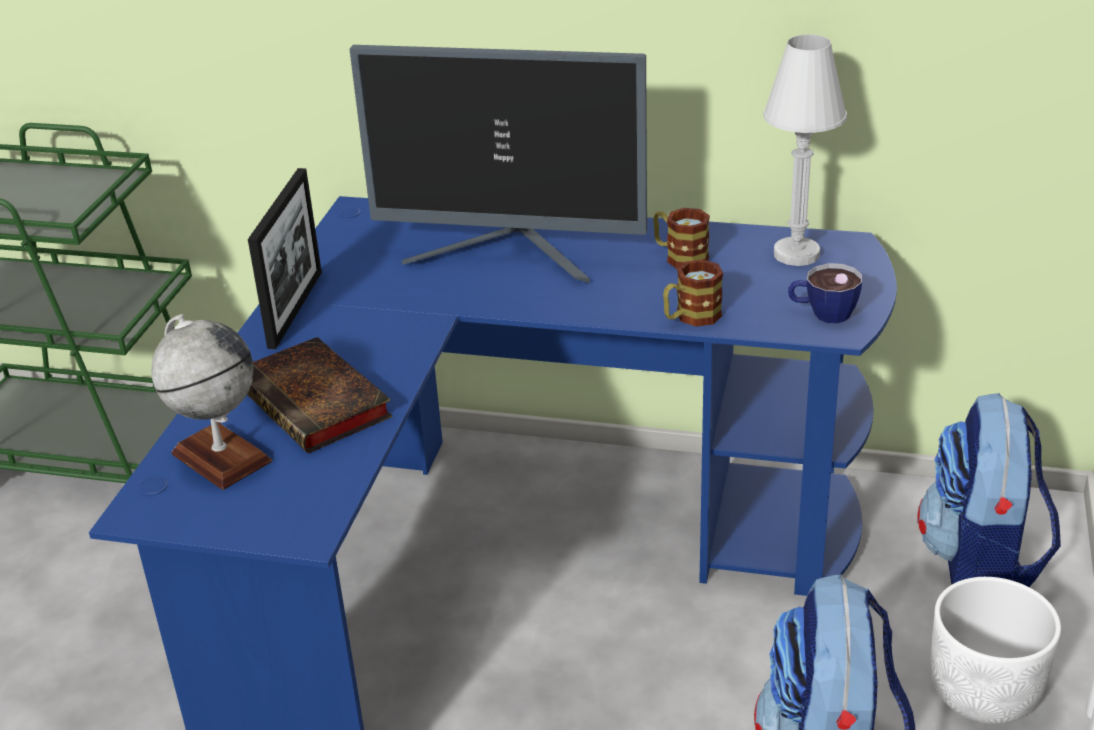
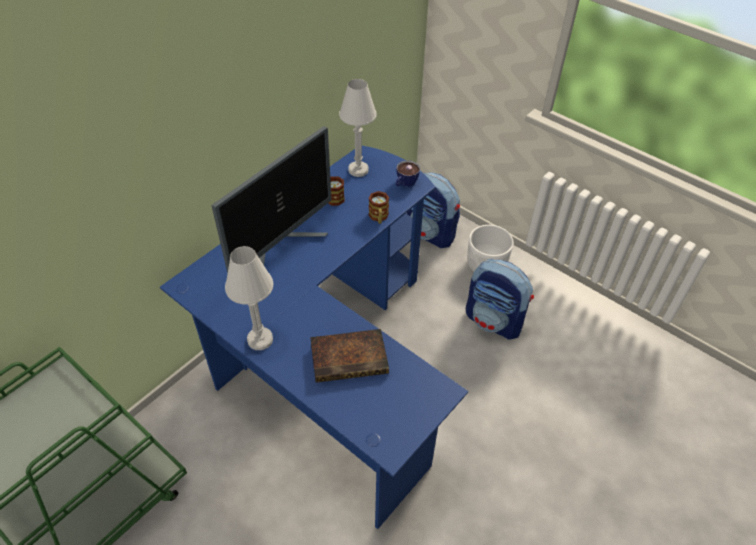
camera: 65 degrees left, 15 degrees up
globe [151,314,272,490] -> none
picture frame [248,168,322,349] -> white table lamp [225,246,274,350]

